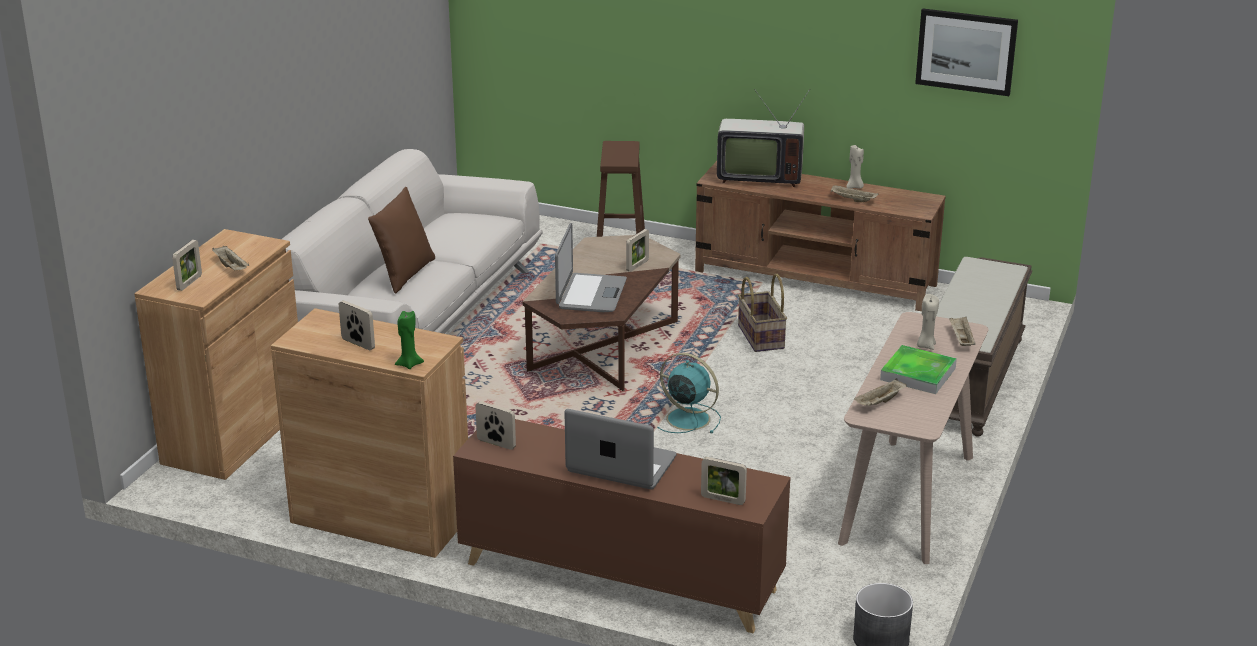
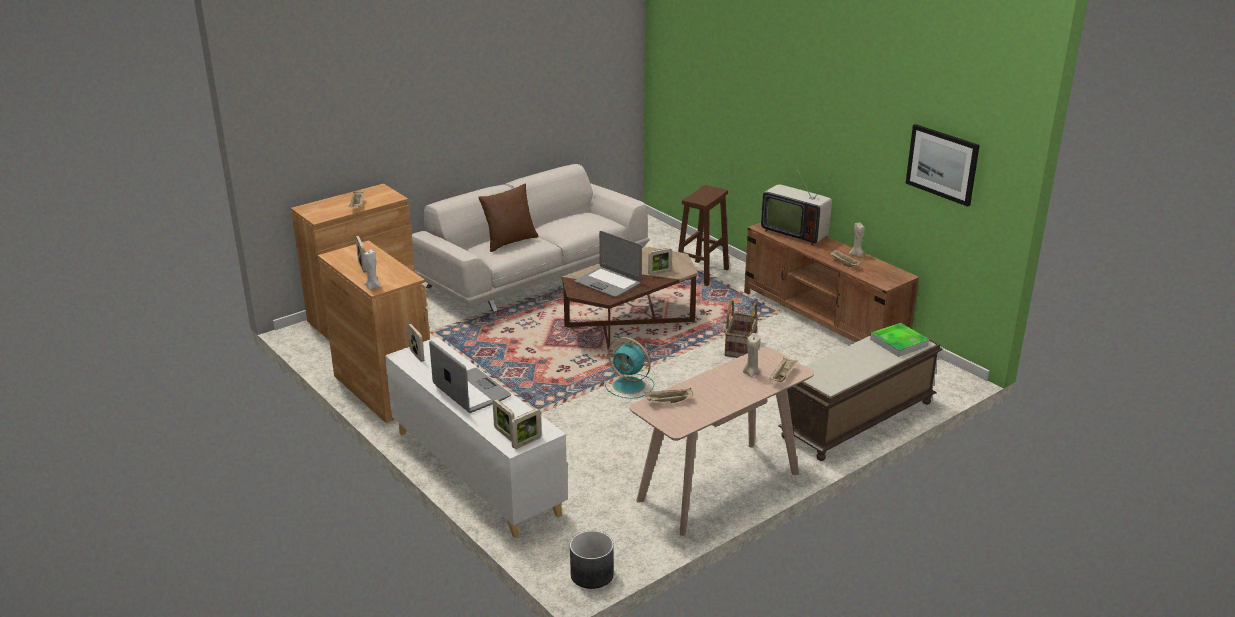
camera: 30 degrees right, 0 degrees up
picture frame [172,240,202,291] -> picture frame moved to [511,409,542,449]
green candle [395,311,424,369] -> white candle [363,249,381,290]
brown cabinet [453,419,791,633] -> white cabinet [385,337,568,538]
laptop [555,223,627,312] -> laptop turned 90 degrees clockwise [574,231,642,297]
turquoise fan [657,353,721,434] -> turquoise fan turned 150 degrees clockwise [605,337,654,399]
tray [880,345,957,394] -> tray moved to [870,323,929,357]

